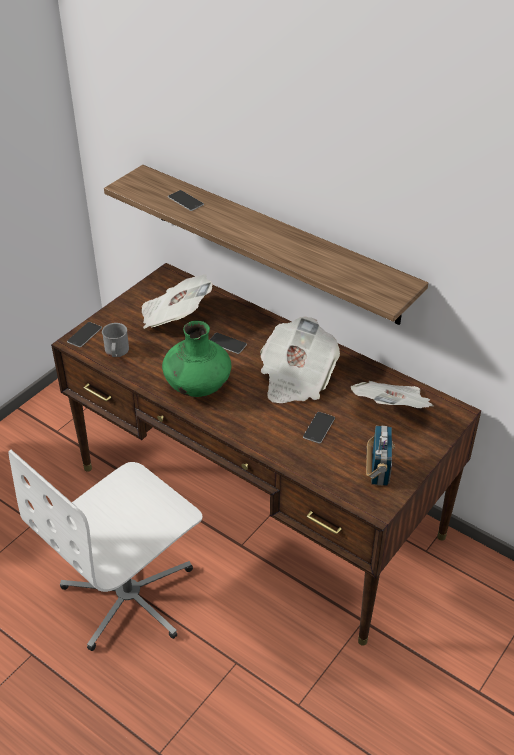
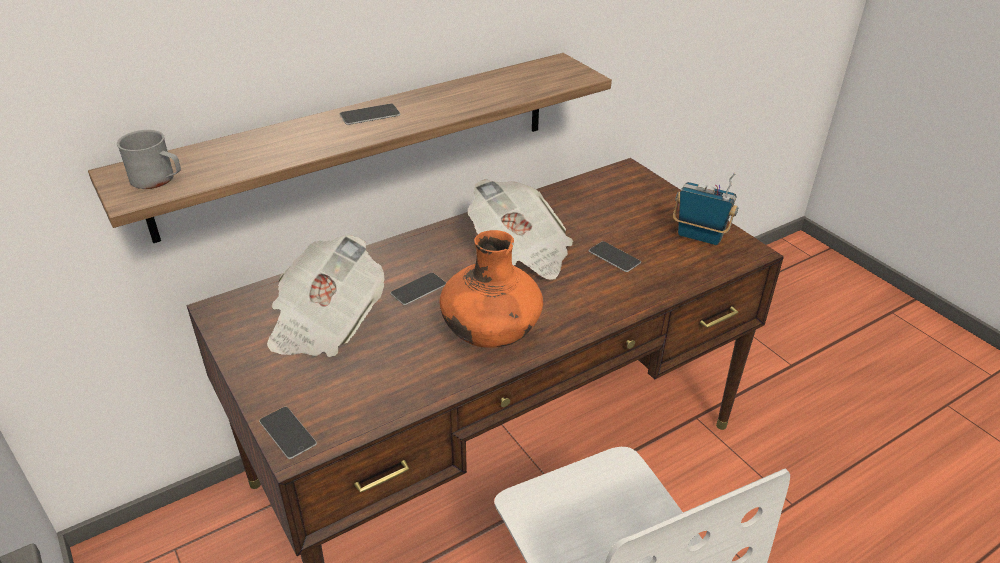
camera: 70 degrees left, 5 degrees down
grey mug [102,323,129,357] -> grey mug moved to [117,130,181,189]
green vase [162,321,231,397] -> orange vase [440,230,543,348]
phone [168,190,204,211] -> phone moved to [340,104,401,125]
newspaper [350,381,433,408] -> none

